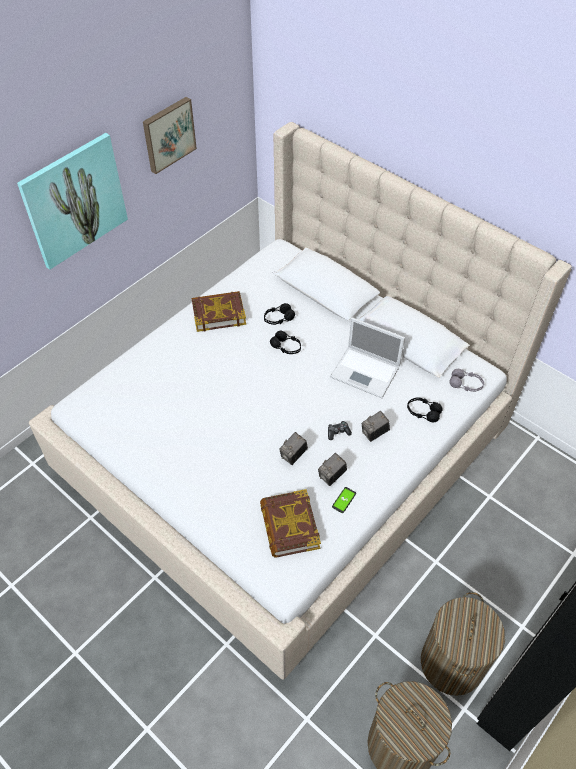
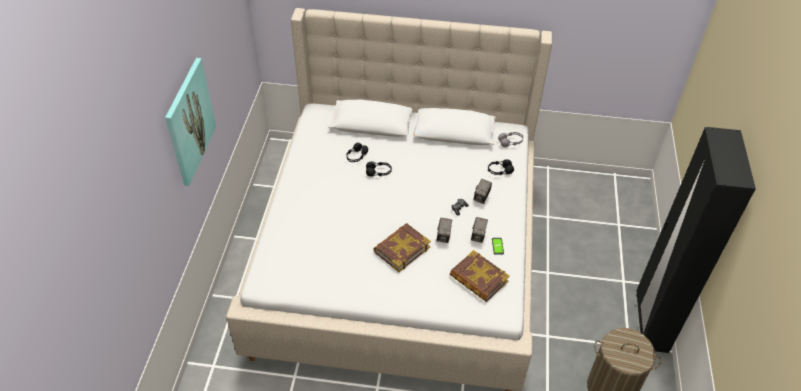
camera: 35 degrees left, 5 degrees down
picture [143,97,197,174] -> none
book [192,291,246,332] -> book moved to [374,223,431,272]
laptop [330,317,405,398] -> none
laundry basket [421,592,505,696] -> none

